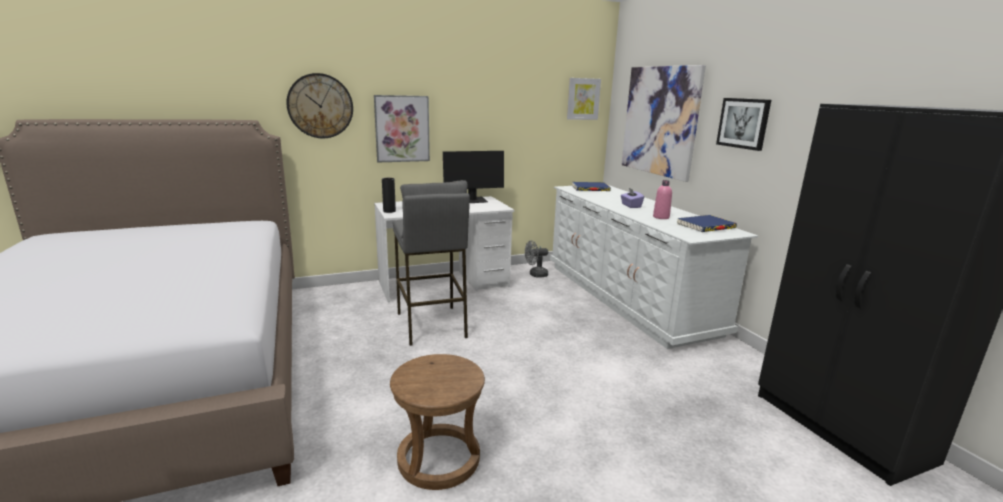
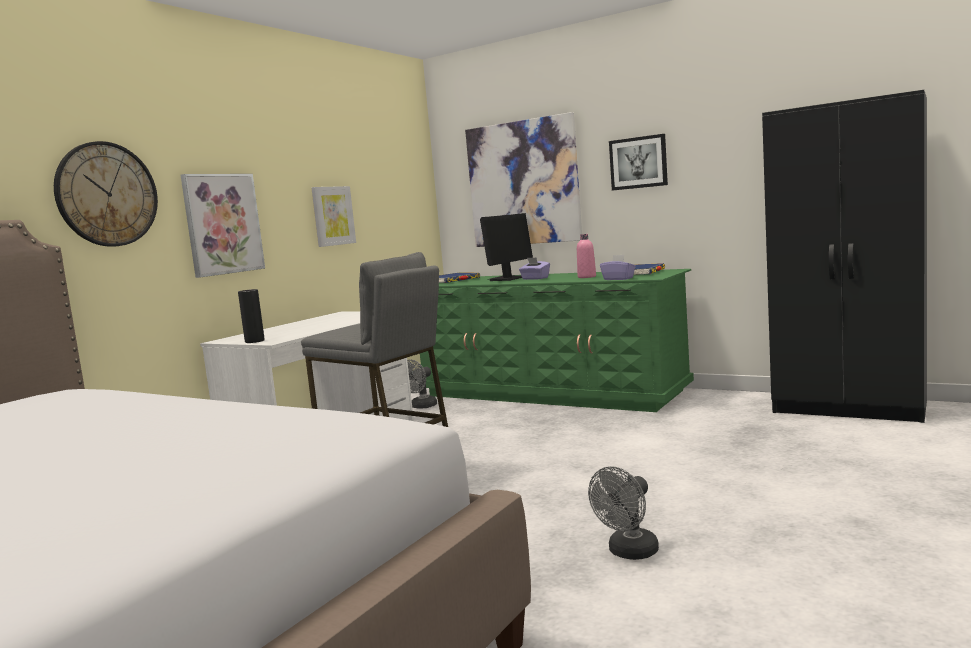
camera: 35 degrees left, 10 degrees down
brown stool [390,354,485,490] -> grey fan [588,466,659,560]
monitor [443,151,504,203] -> monitor moved to [480,213,533,281]
white dresser [550,185,758,349] -> green dresser [420,269,694,412]
picture [567,78,601,120] -> picture moved to [312,186,356,247]
none -> purple tissue box [600,254,636,280]

